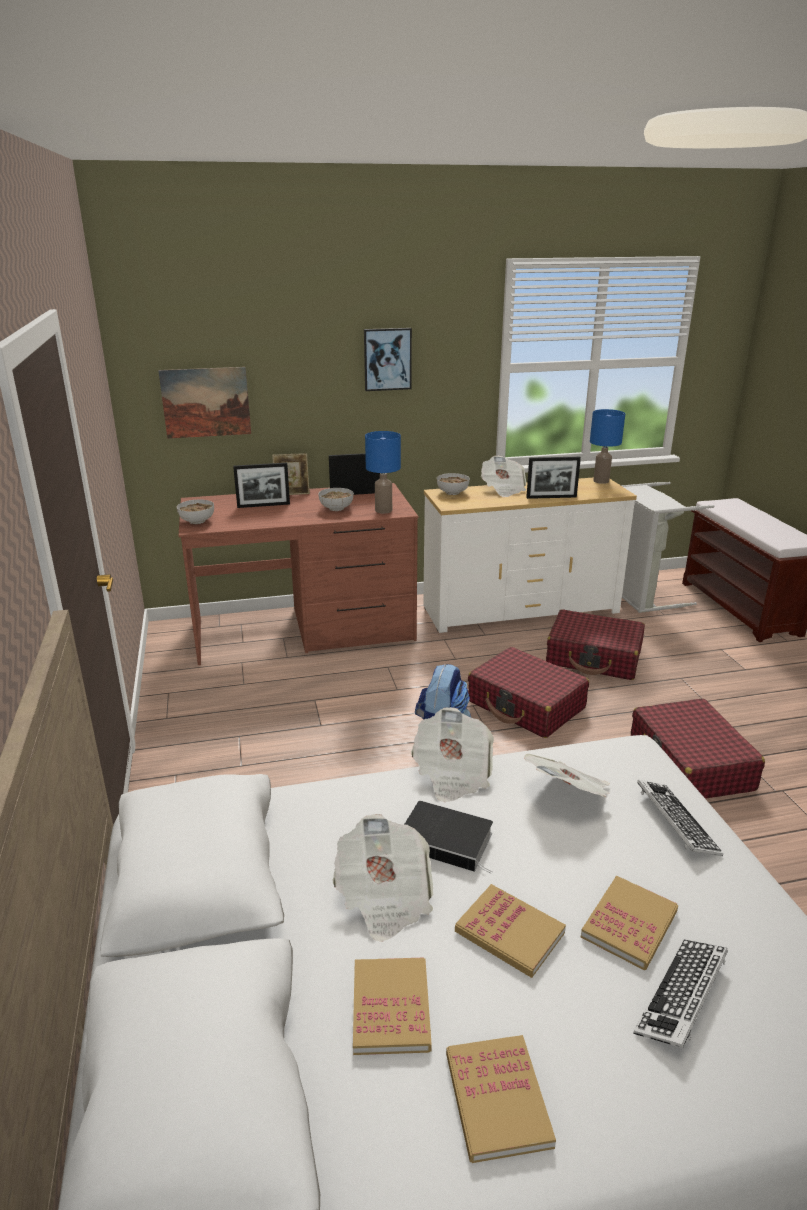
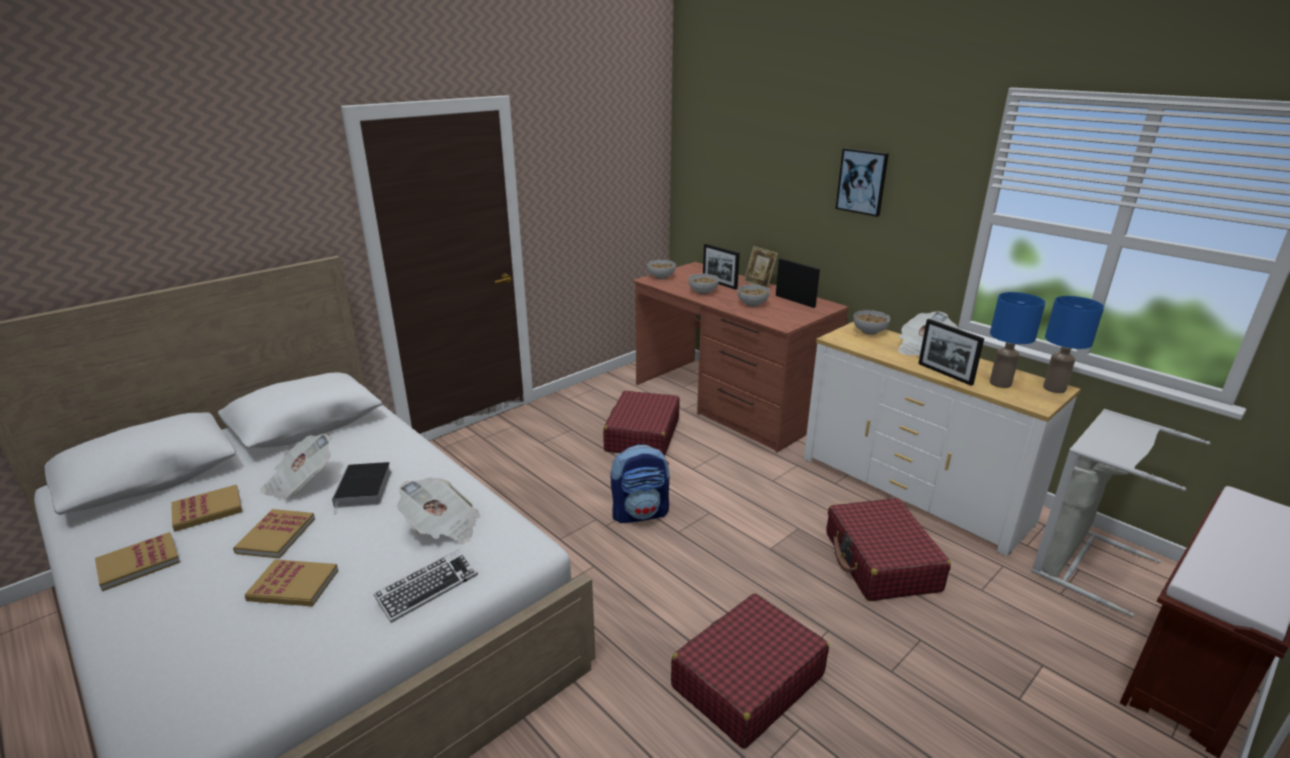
camera: 60 degrees right, 0 degrees up
picture [158,367,251,439] -> none
blue table lamp [365,431,401,513] -> blue table lamp moved to [990,292,1045,388]
newspaper [411,707,494,802] -> none
red suitcase [468,647,589,738] -> red suitcase moved to [603,391,680,456]
keyboard [633,939,728,1048] -> none
none -> bowl [688,274,719,294]

